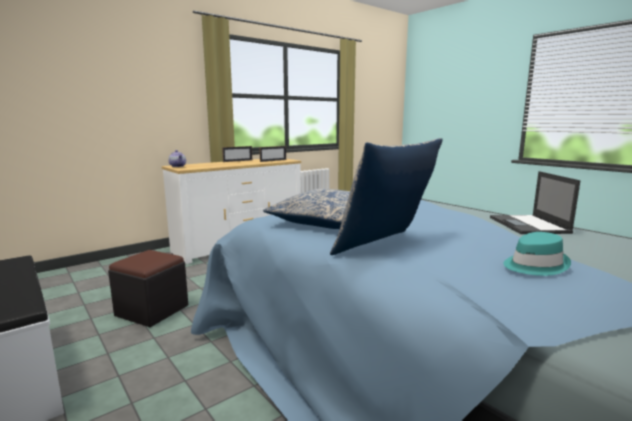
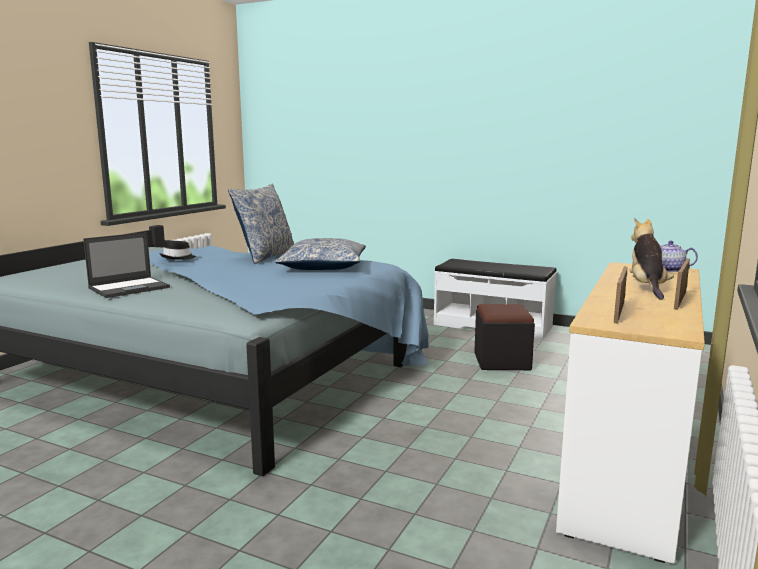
camera: 155 degrees right, 0 degrees up
laptop [490,171,580,234] -> laptop turned 75 degrees clockwise [83,232,170,298]
turquoise hat [503,232,571,276] -> black hat [159,240,196,260]
none -> plush toy [629,218,674,300]

